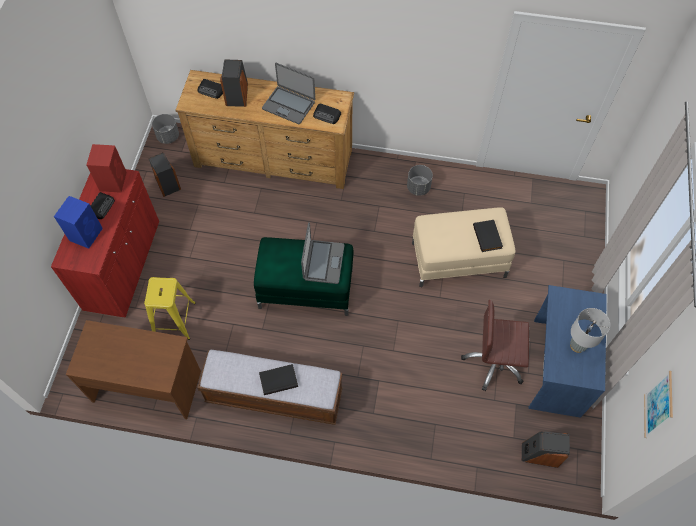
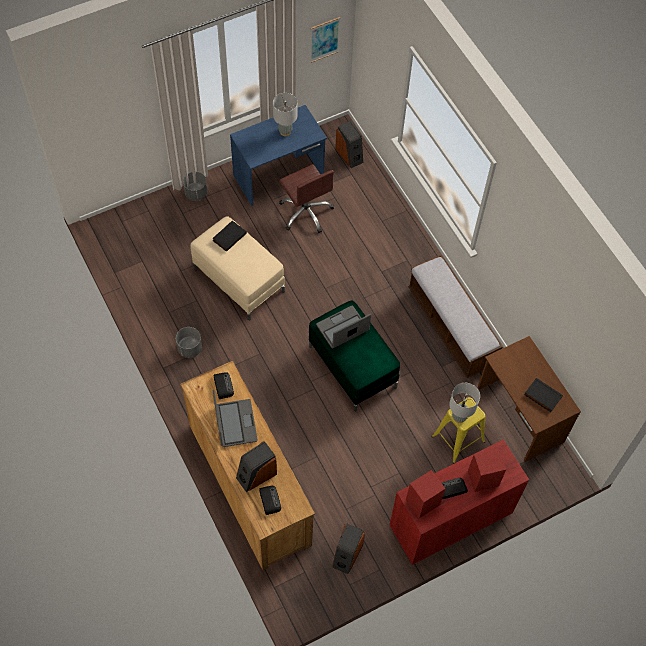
camera: 130 degrees left, 0 degrees up
blue speaker [54,196,103,249] -> red speaker [468,448,506,492]
grey planter [152,114,179,144] -> grey planter moved to [183,172,207,201]
black book [259,364,298,395] -> black book moved to [524,378,563,412]
none -> grey table lamp [449,383,480,423]

